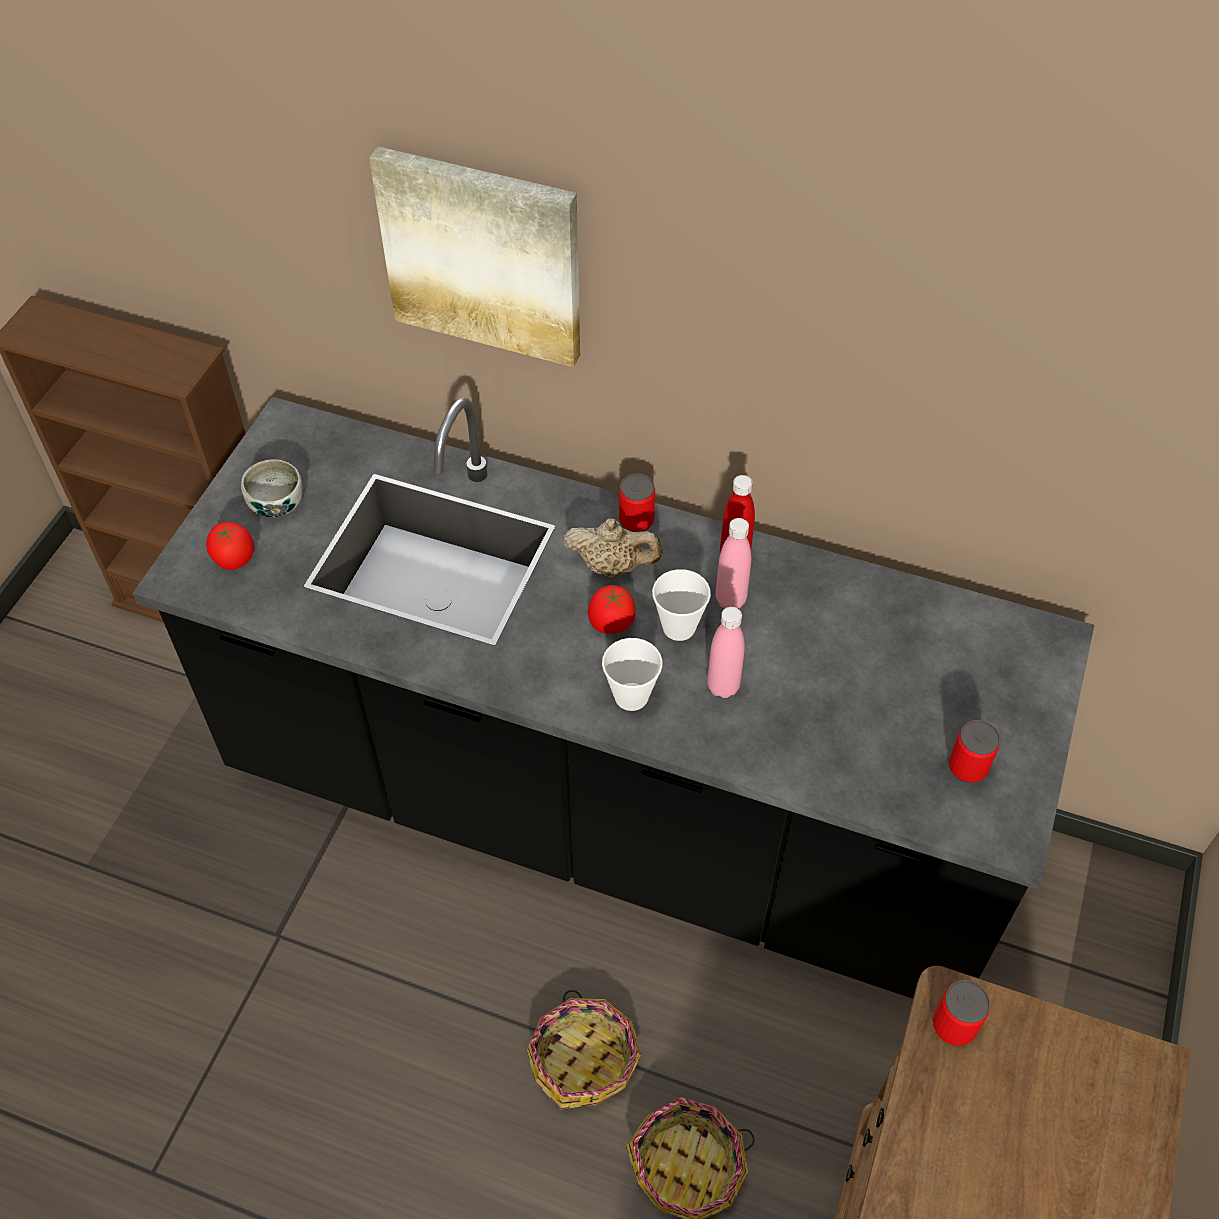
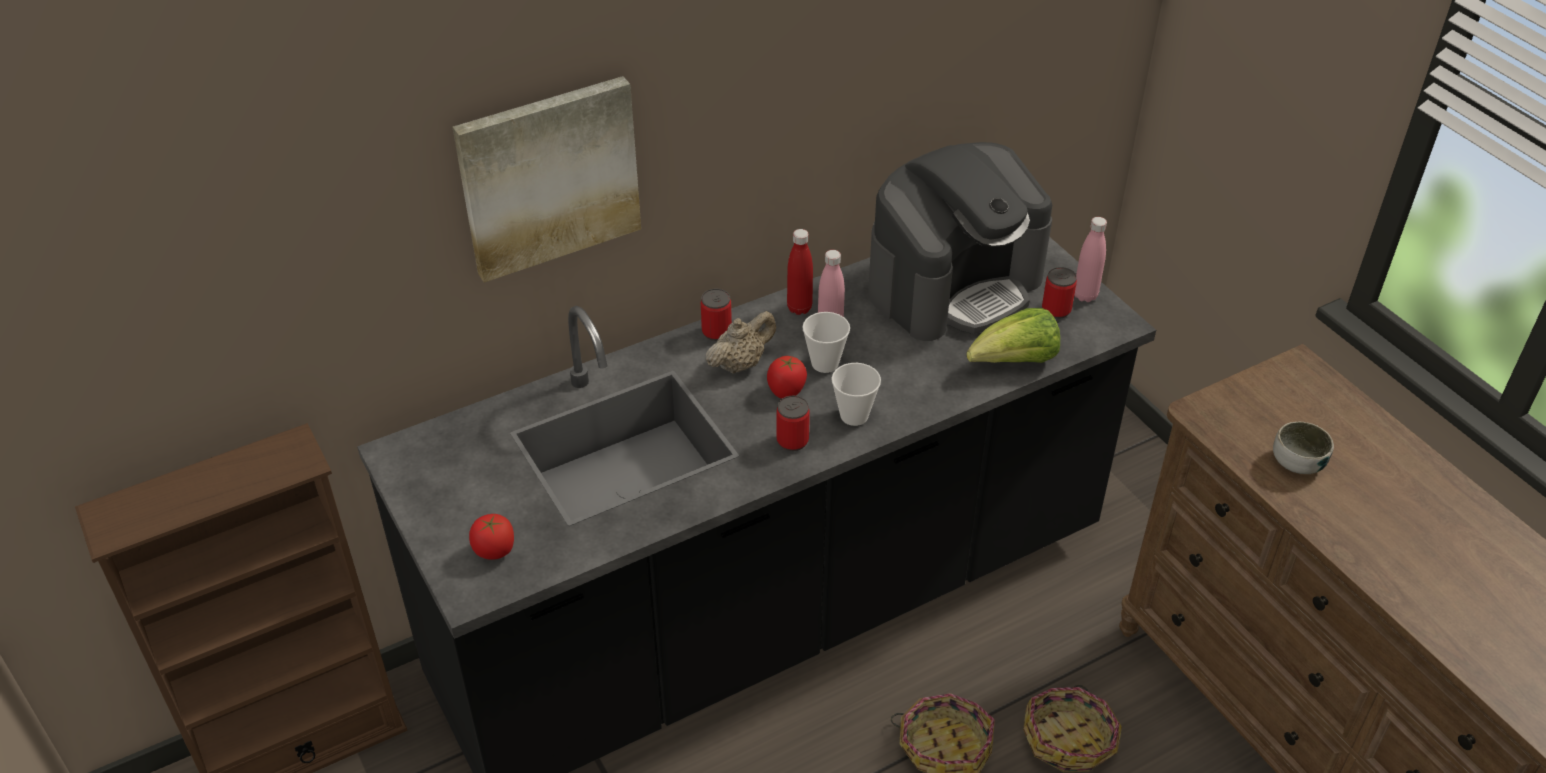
camera: 50 degrees left, 10 degrees down
bowl [241,459,303,517] -> bowl moved to [1273,422,1334,474]
pink bottle [707,607,745,698] -> pink bottle moved to [1075,217,1107,302]
can [933,980,990,1046] -> can moved to [776,395,810,451]
none -> coffee machine [868,142,1052,341]
none -> lettuce [966,308,1060,363]

